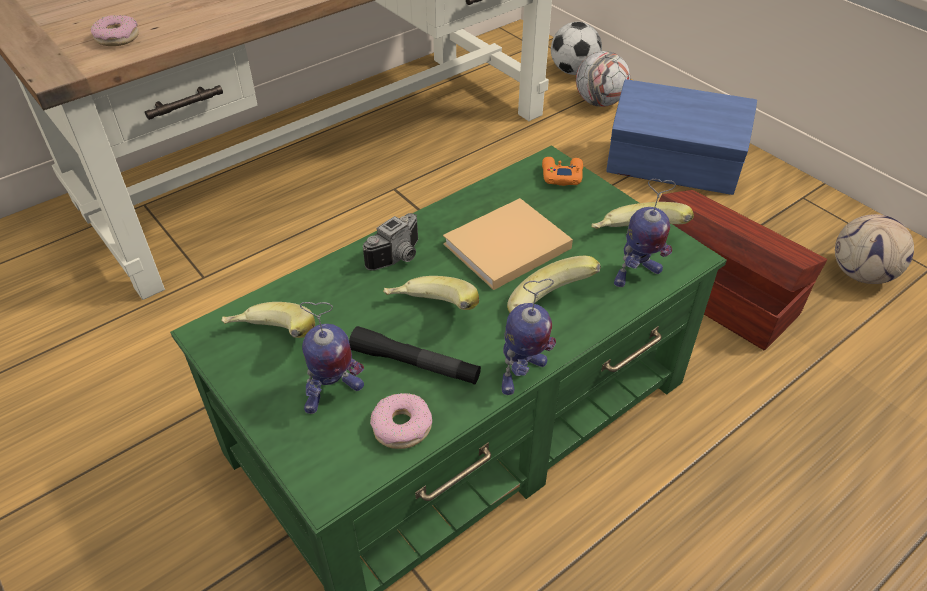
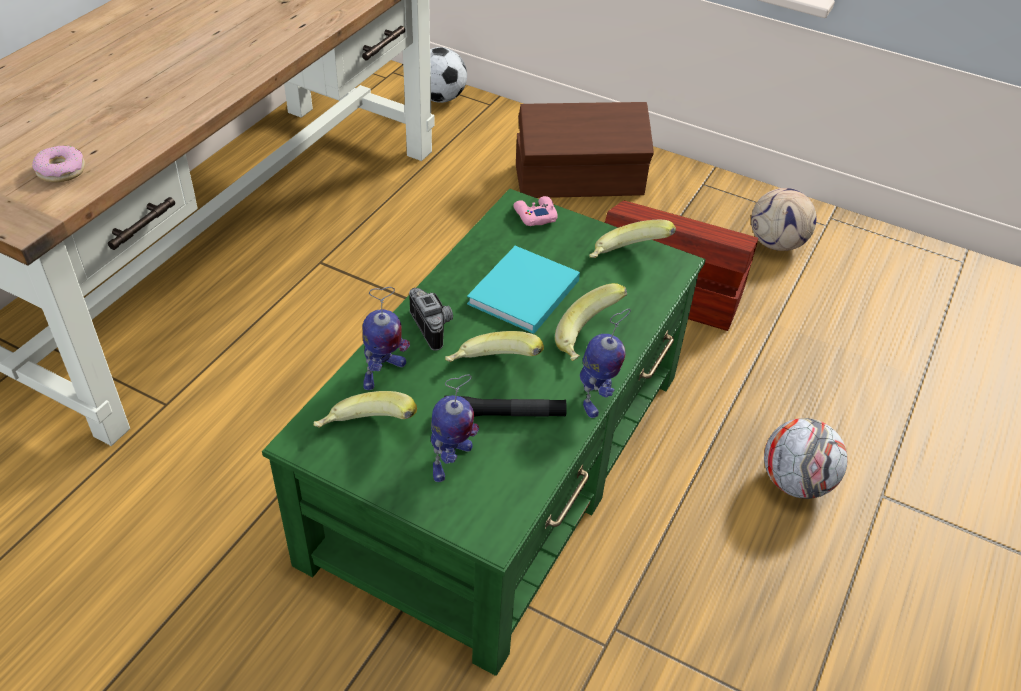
camera: 25 degrees left, 0 degrees up
camera [363,213,418,271] -> camera turned 45 degrees counterclockwise [409,288,453,351]
donut [370,393,432,449] -> none
beige book [443,198,573,290] -> turquoise book [467,246,580,334]
orange game controller [542,157,583,186] -> pink game controller [513,196,558,226]
football [576,51,630,107] -> football moved to [764,418,848,499]
blue storage box [606,79,757,195] -> brown storage box [516,102,654,198]
toy robot [614,179,676,287] -> toy robot moved to [363,287,410,390]

